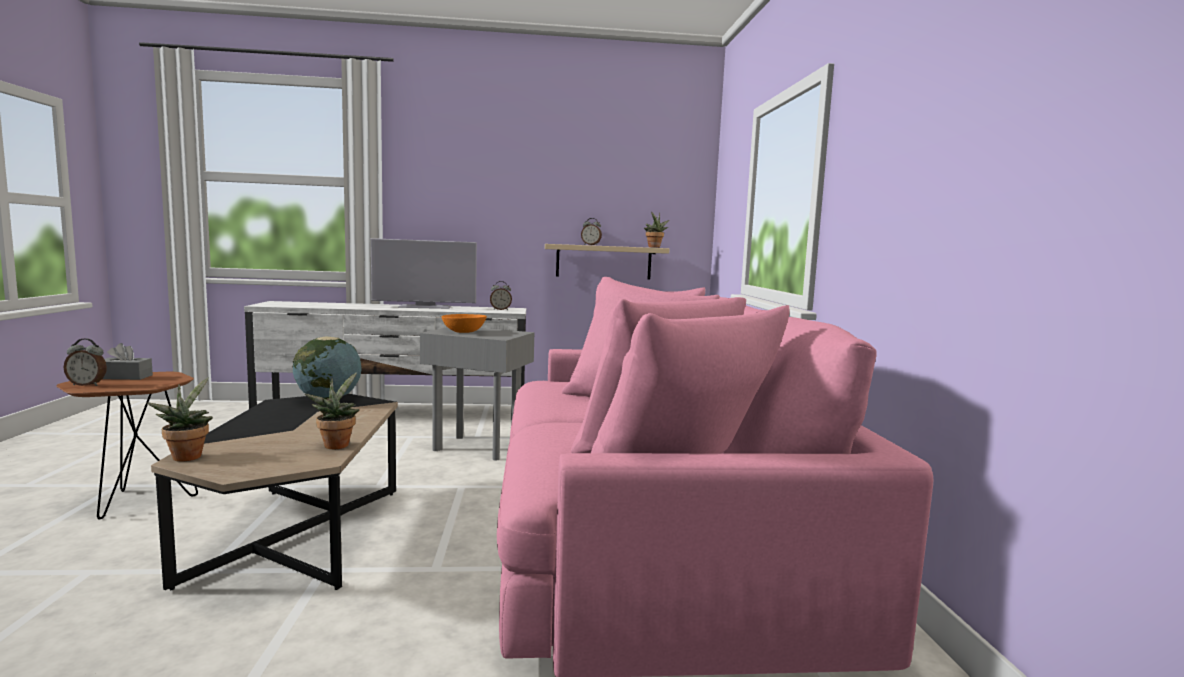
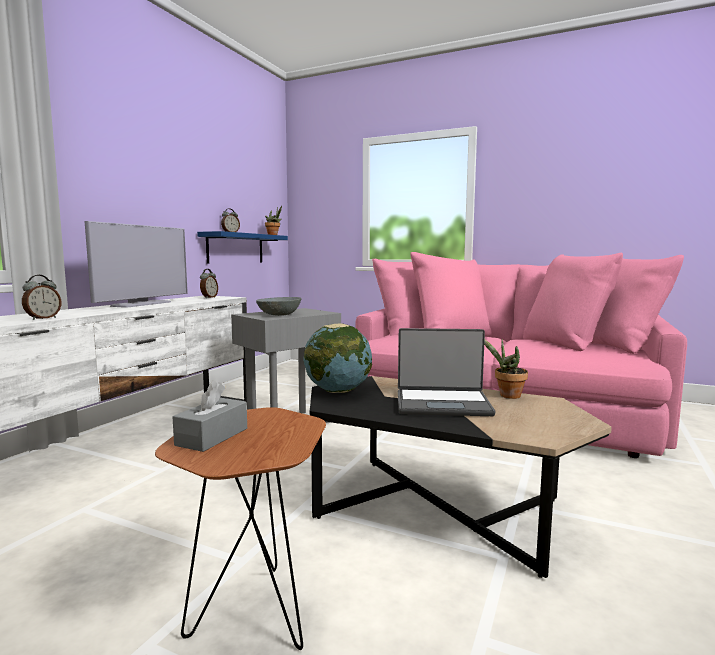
camera: 60 degrees left, 0 degrees up
alarm clock [63,338,107,386] -> alarm clock moved to [22,275,61,320]
potted plant [147,377,213,462] -> none
orange bowl [441,314,487,333] -> grey bowl [256,297,302,316]
beige shelf [545,244,670,280] -> blue shelf [197,231,288,264]
none -> laptop [398,328,495,416]

